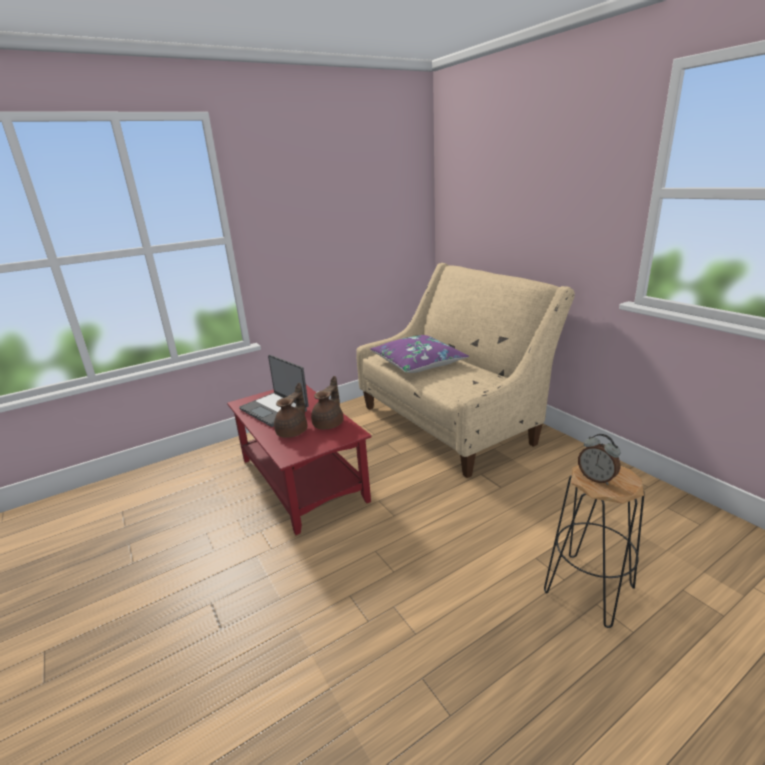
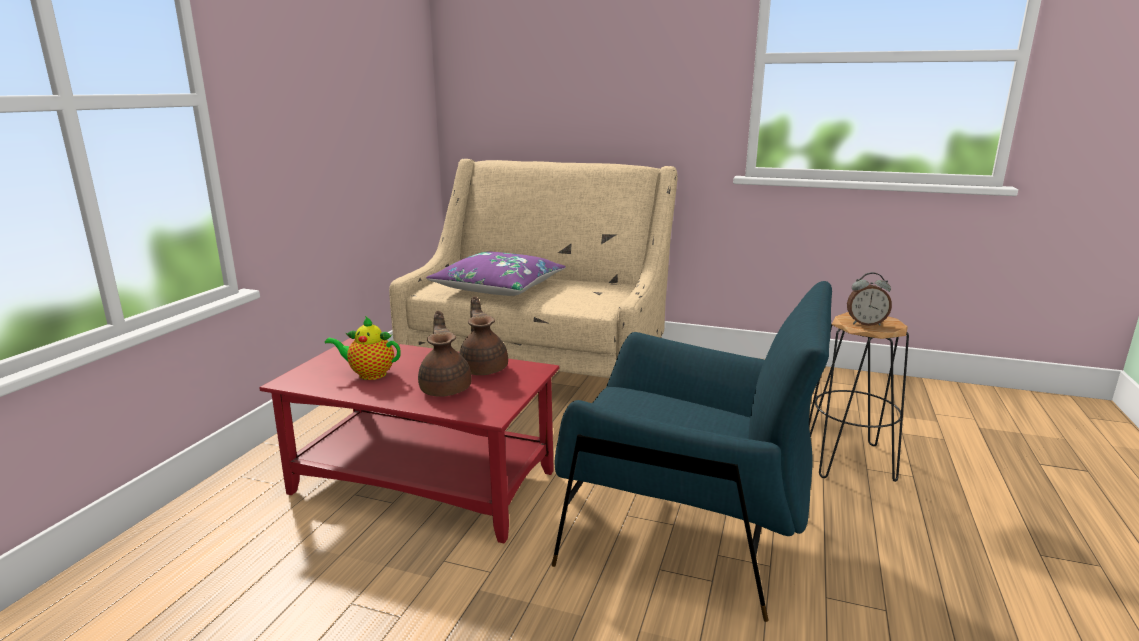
camera: 40 degrees left, 5 degrees down
laptop [239,355,309,427] -> teapot [325,316,401,380]
none -> blue armchair [552,281,832,622]

